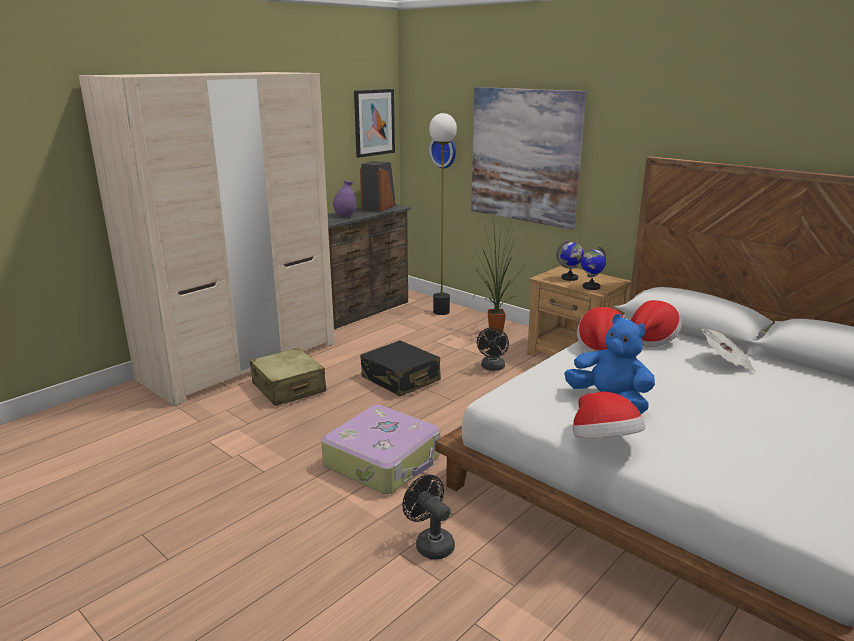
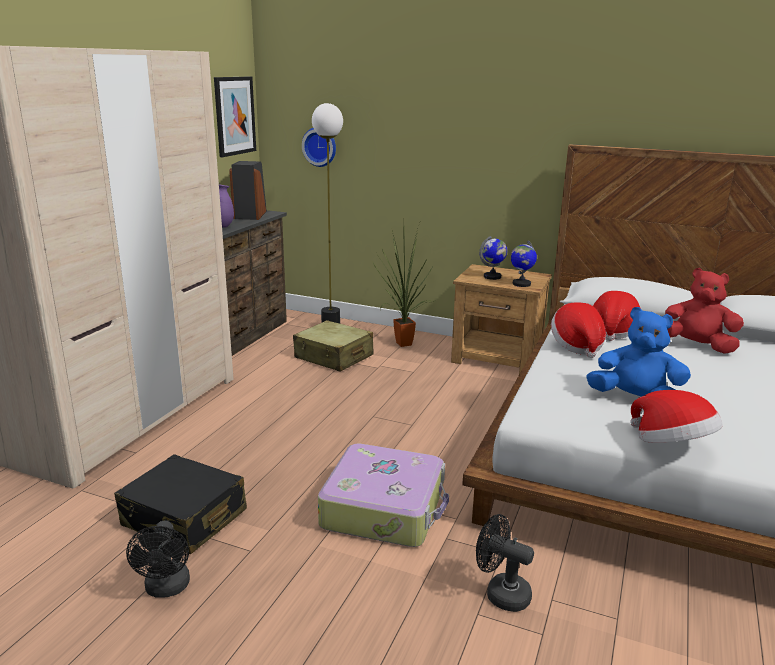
camera: 20 degrees left, 0 degrees up
beige suitcase [250,348,327,406] -> beige suitcase moved to [293,320,374,371]
black suitcase [360,340,441,396] -> black suitcase moved to [114,454,247,554]
picture [471,87,586,230] -> none
black fan [477,327,509,371] -> black fan moved to [126,521,190,598]
newspaper [701,329,756,372] -> red plush toy [665,268,744,354]

